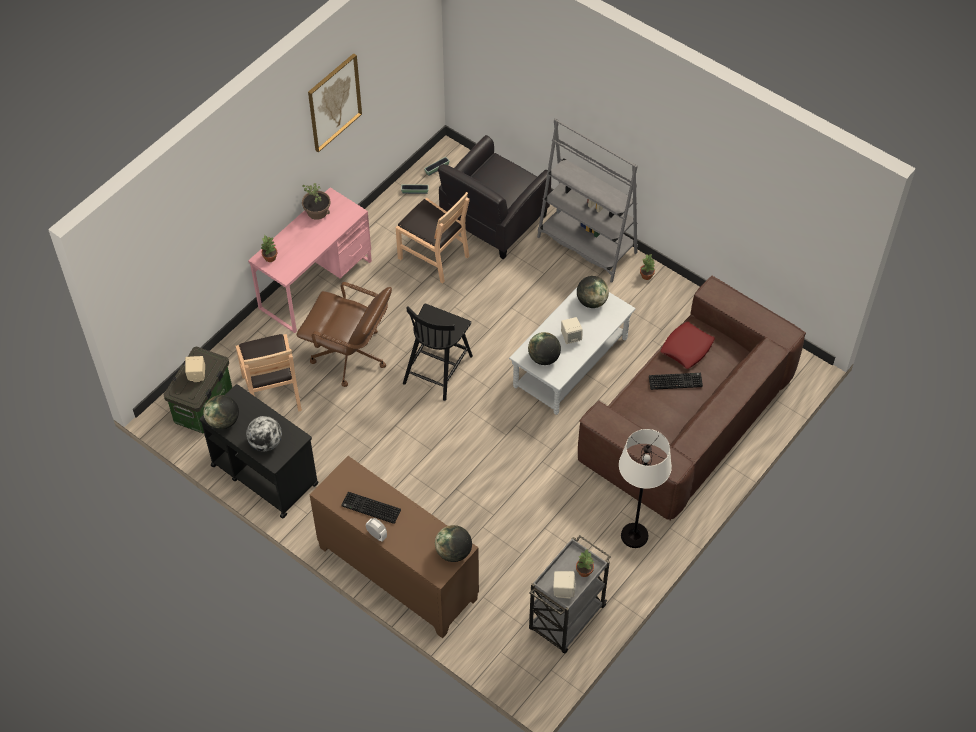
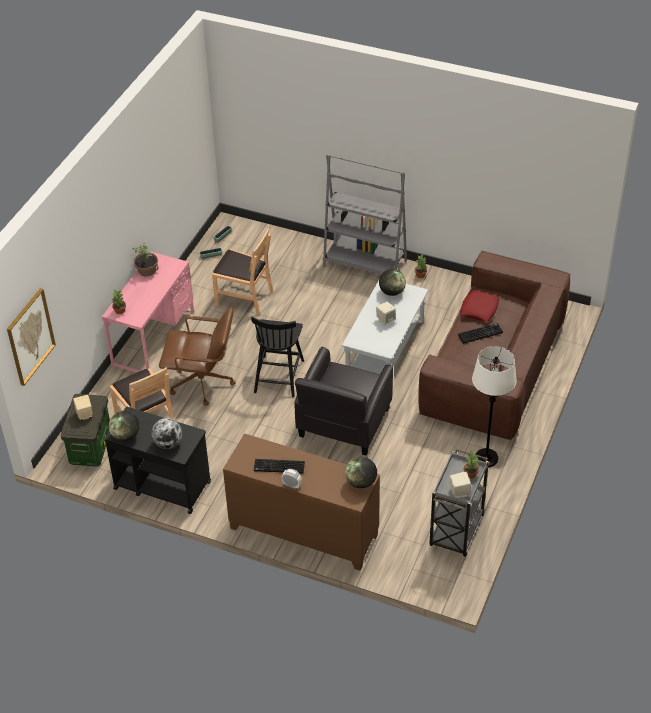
camera: 15 degrees left, 10 degrees down
picture [308,53,362,152] -> picture moved to [7,288,56,386]
black armchair [438,135,551,259] -> black armchair moved to [294,347,393,455]
globe [528,332,561,365] -> none

